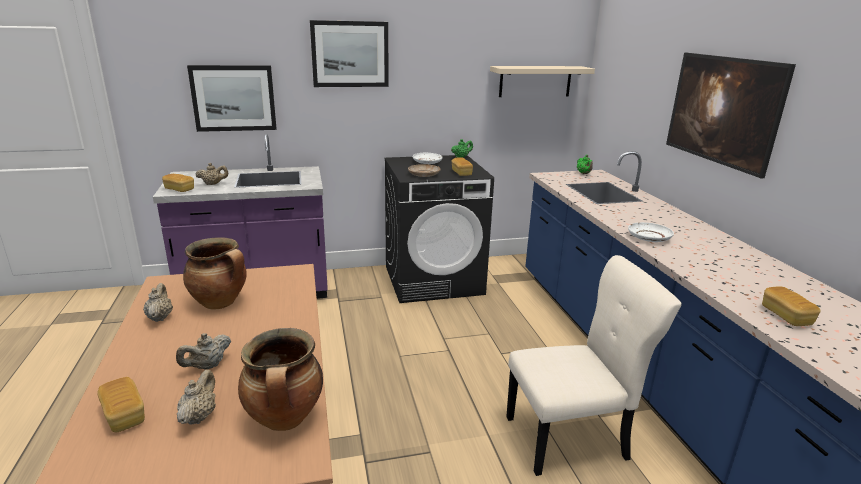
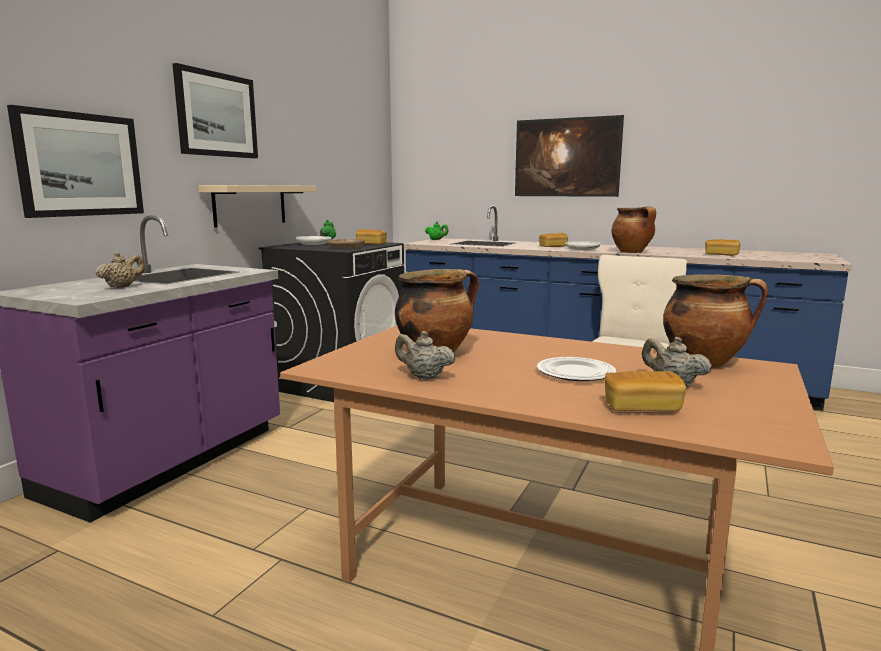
camera: 50 degrees left, 10 degrees down
bread [162,174,194,192] -> bread moved to [539,233,568,247]
beige teapot [176,333,231,369] -> plate [537,357,616,381]
beige shelf [490,66,595,97] -> beige shelf moved to [198,185,317,228]
none -> cooking pot [611,207,656,253]

